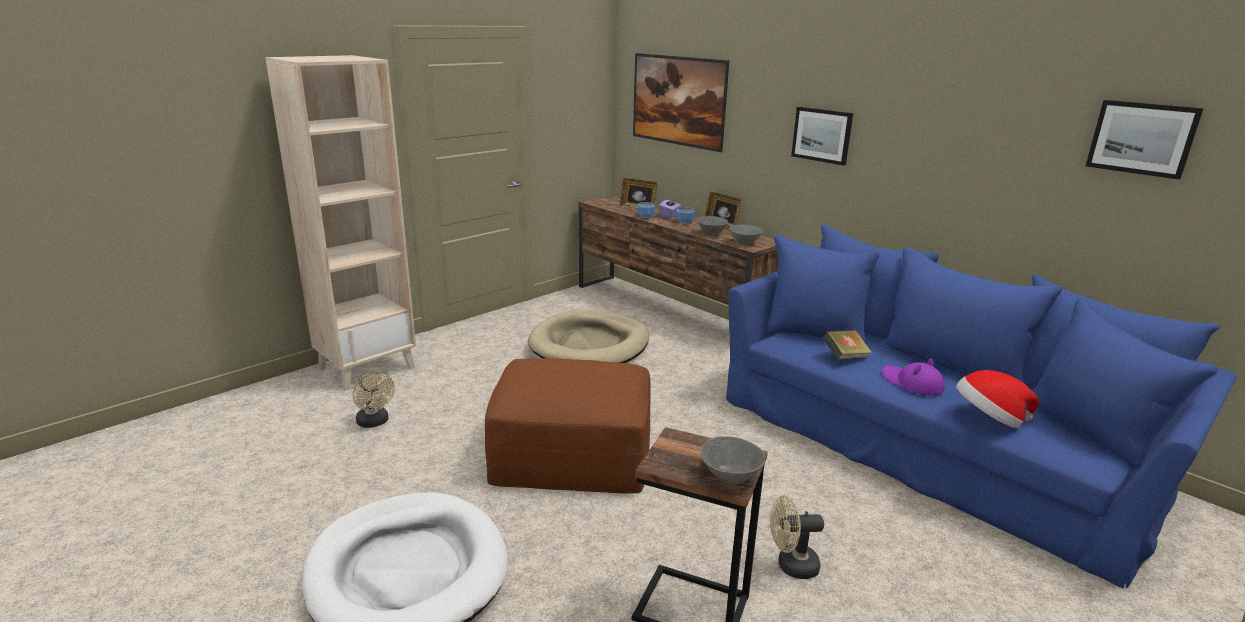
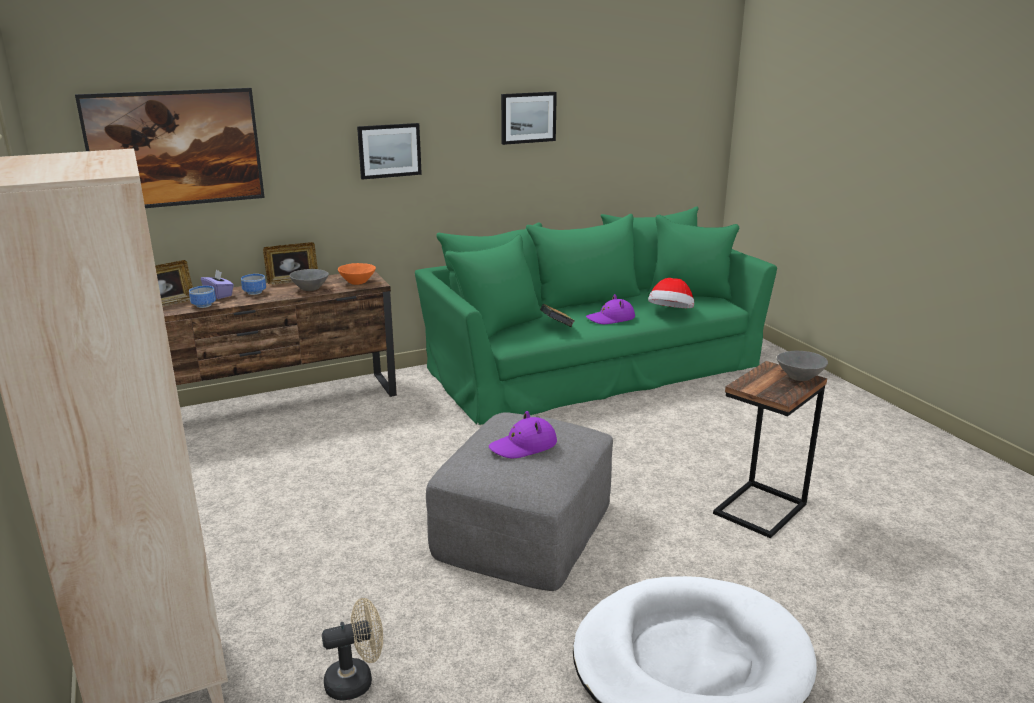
camera: 70 degrees left, 0 degrees up
brown ottoman [485,358,651,494] -> grey ottoman [426,412,613,591]
beige dog bed [528,310,649,363] -> none
blue sofa [726,224,1237,588] -> green sofa [415,206,777,425]
grey bowl [730,225,762,244] -> orange bowl [338,263,376,285]
beige fan [770,495,824,579] -> none
picture [1086,100,1204,180] -> picture moved to [501,92,557,145]
none -> purple hat [489,411,557,459]

